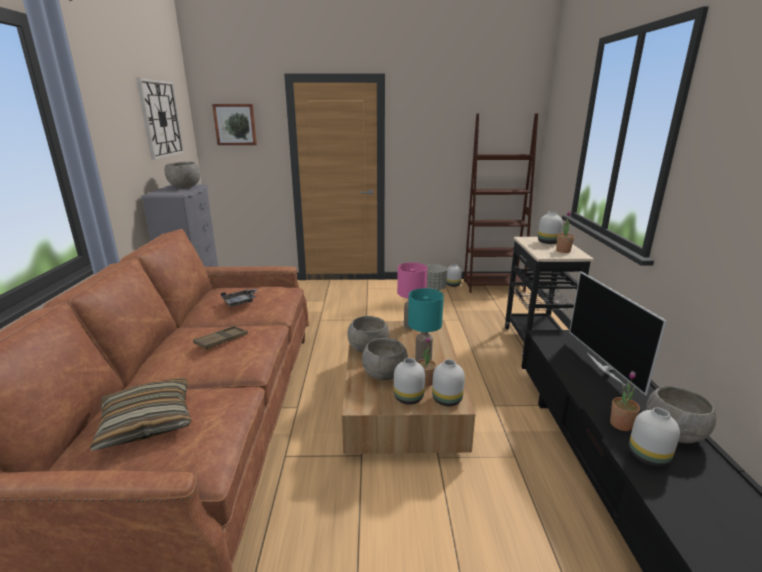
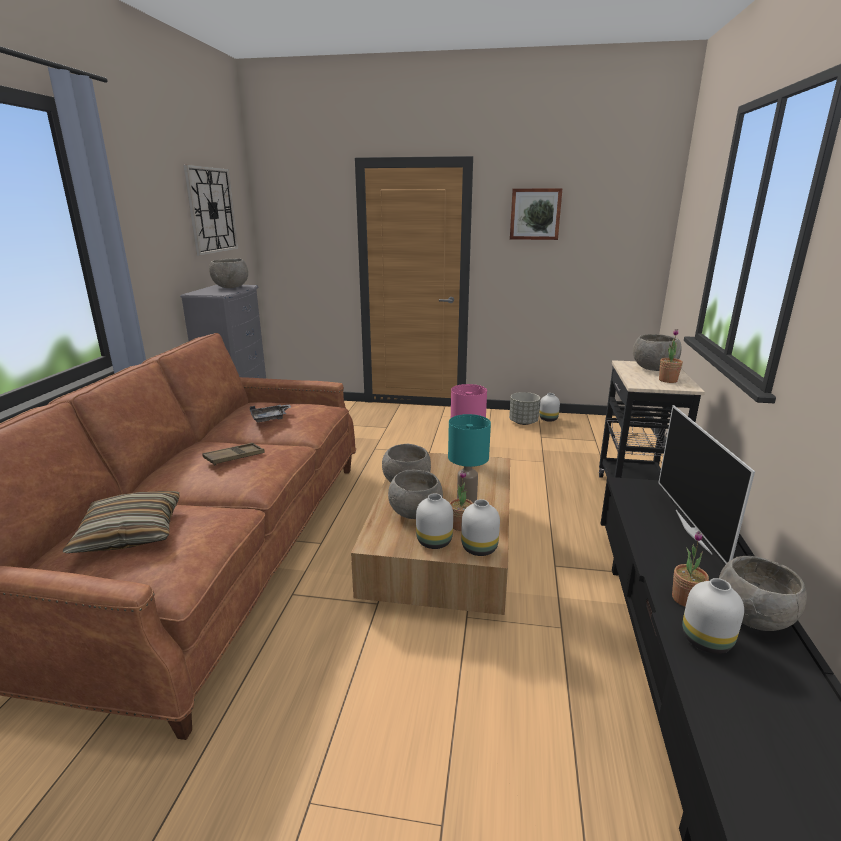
camera: 10 degrees right, 0 degrees up
picture [212,104,257,145] -> picture moved to [510,188,563,240]
brown bookcase [464,113,538,293] -> none
white vase [538,211,563,244] -> grey bowl [633,334,682,371]

